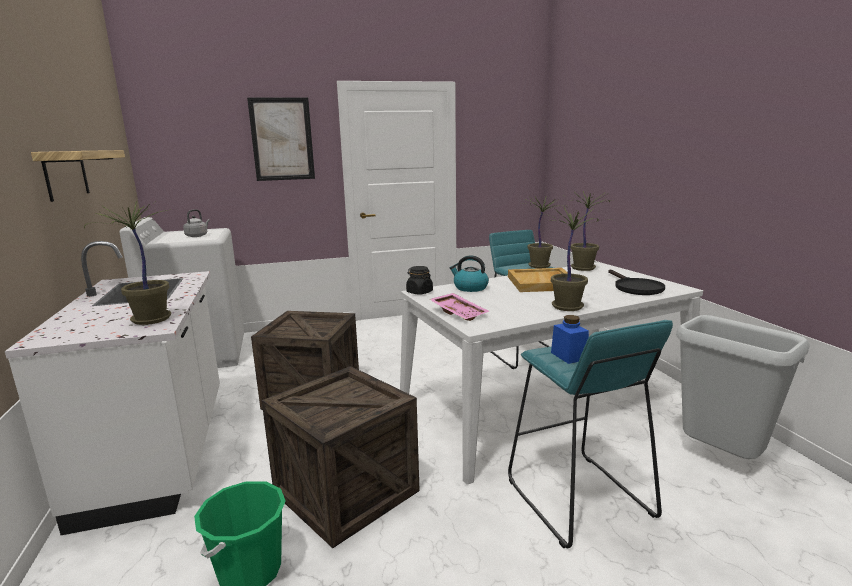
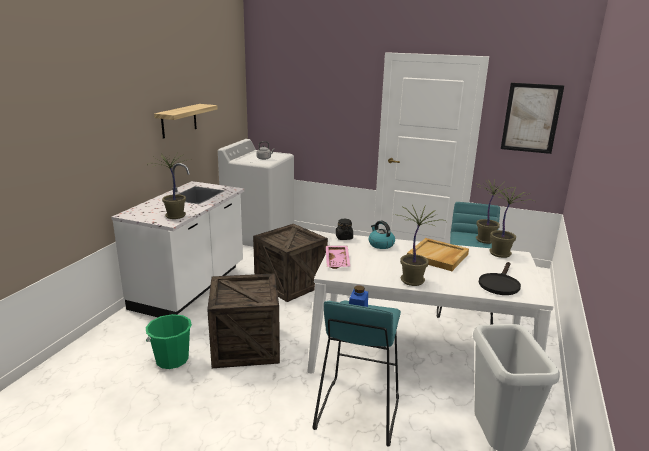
camera: 35 degrees right, 5 degrees up
picture [247,98,315,181] -> picture moved to [501,83,564,154]

